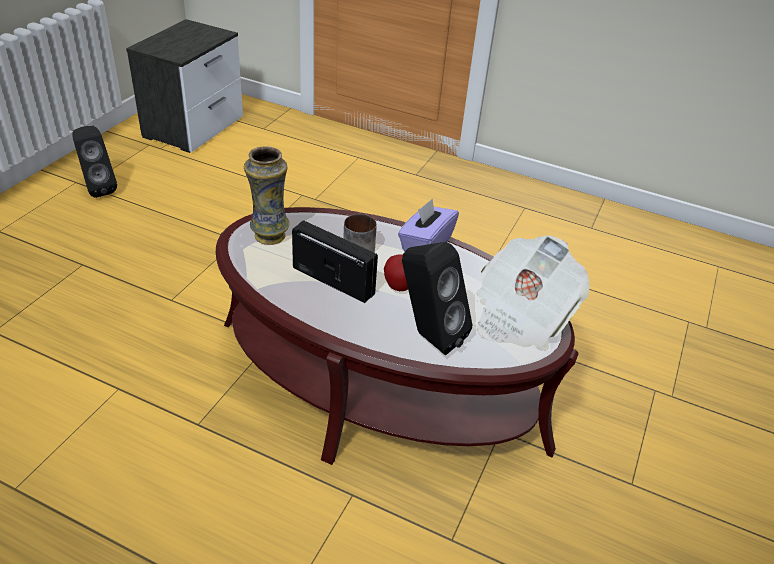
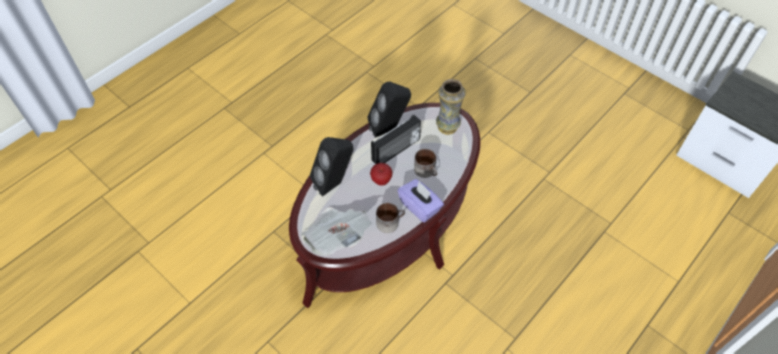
camera: 110 degrees right, 15 degrees up
black speaker [72,126,117,198] -> black speaker moved to [367,81,411,138]
none -> mug [376,203,405,233]

